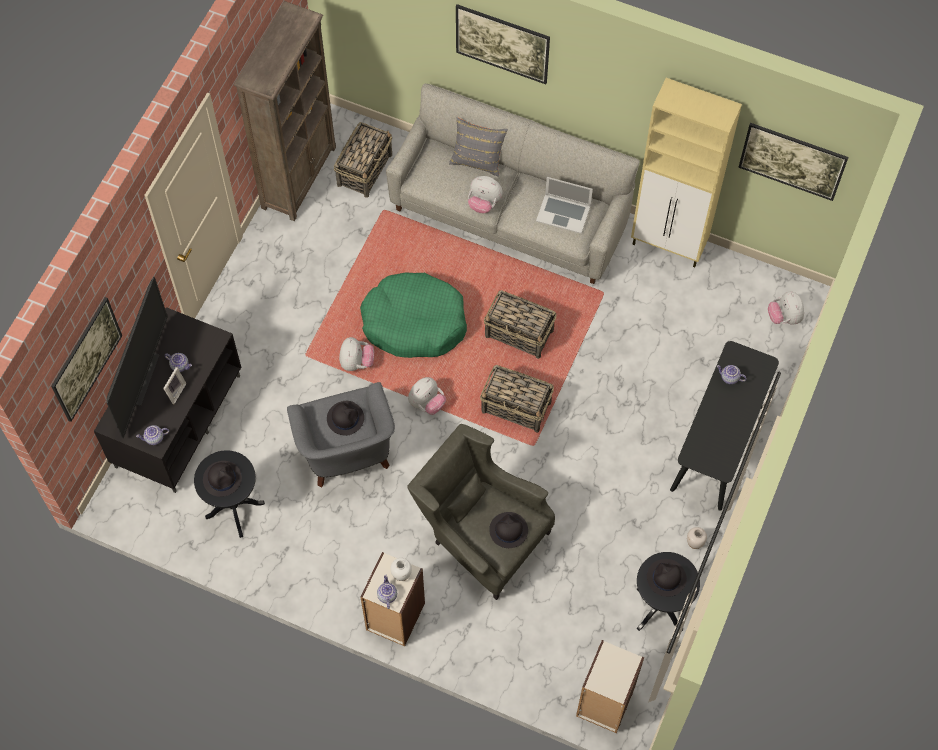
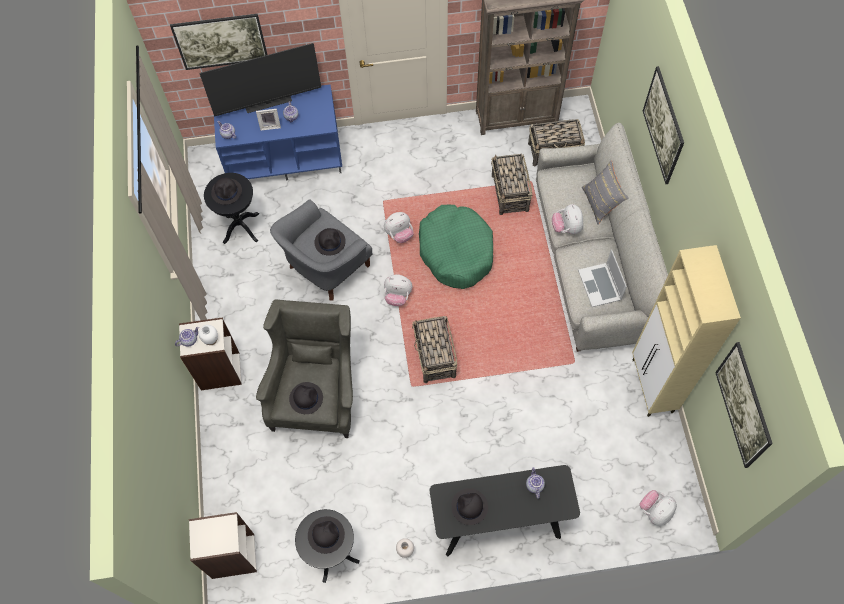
camera: 60 degrees right, 0 degrees up
black tv stand [94,307,241,493] -> blue tv stand [214,84,342,181]
basket [484,290,556,359] -> basket moved to [491,154,532,215]
none -> black hat [451,488,488,525]

